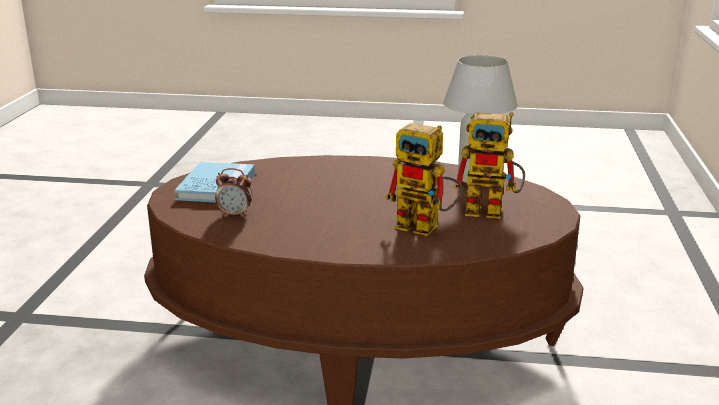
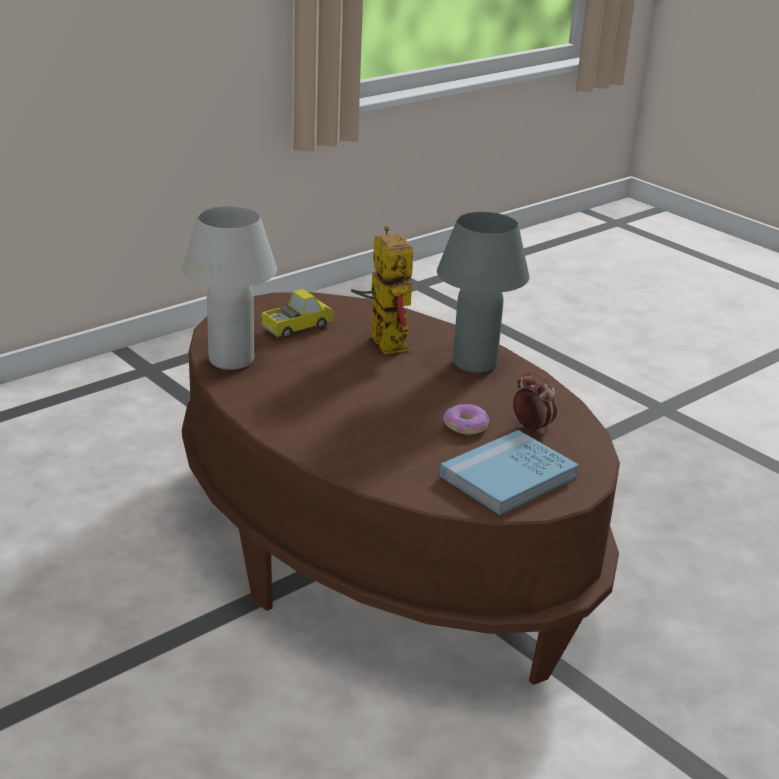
camera: 140 degrees left, 5 degrees up
toy robot [453,112,525,219] -> toy truck [261,289,334,339]
none -> grey table lamp [437,212,529,373]
none -> donut [443,404,489,435]

